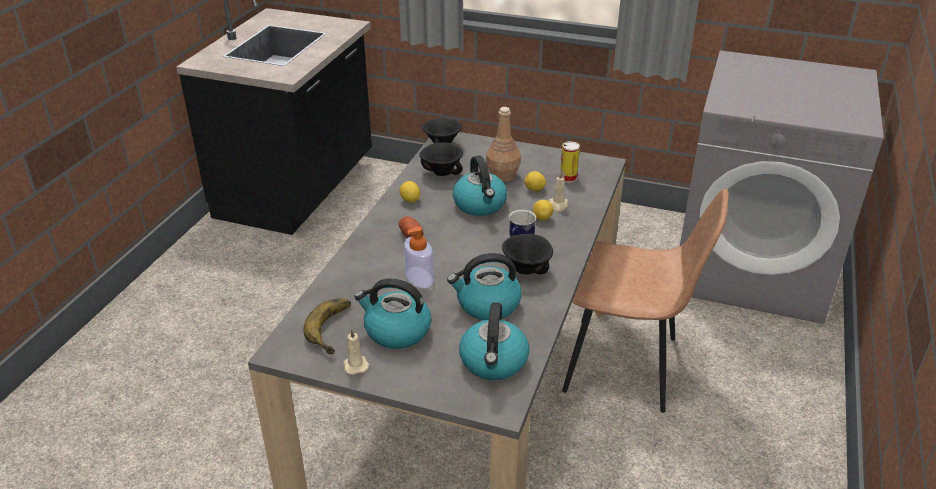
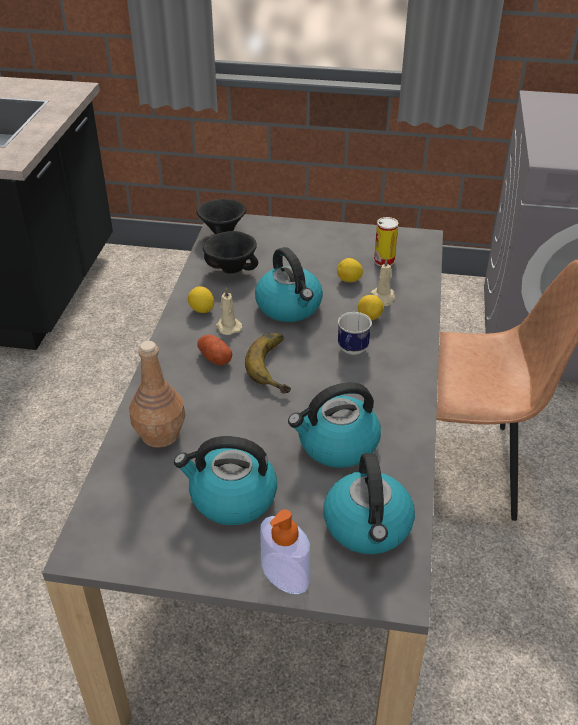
camera: 10 degrees left, 5 degrees up
banana [303,298,351,354] -> banana moved to [245,333,291,394]
beige candle [343,329,369,375] -> beige candle moved to [216,287,242,335]
soap dispenser [404,226,434,288] -> soap dispenser moved to [260,509,310,594]
brown bottle [486,107,521,182] -> brown bottle moved to [129,341,185,448]
black bowl [502,234,553,275] -> none

